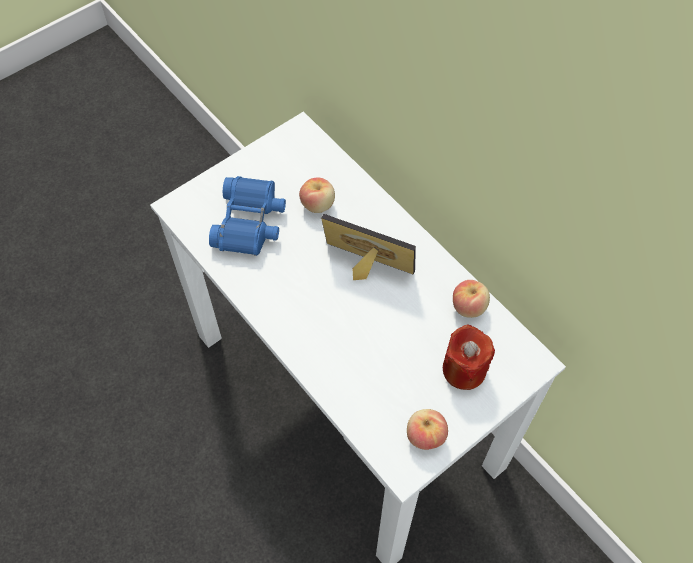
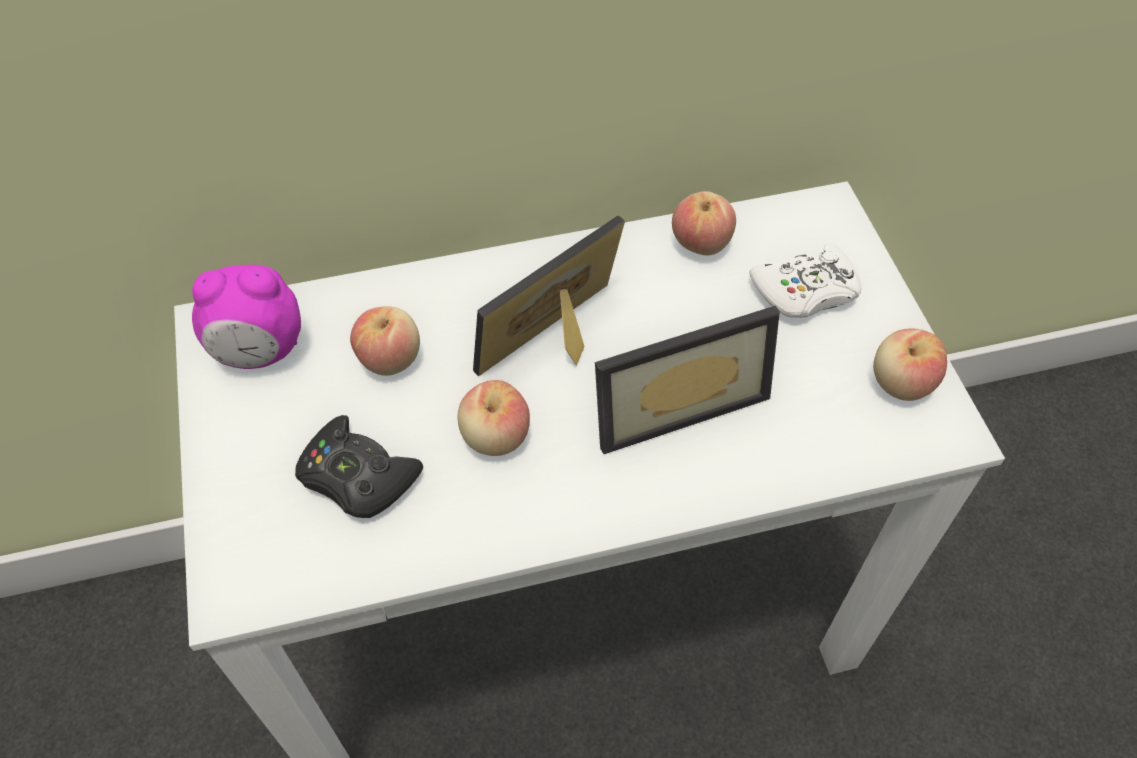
camera: 65 degrees left, 5 degrees down
blue binoculars [209,176,286,256] -> black game controller [295,415,423,518]
red candle [443,325,495,390] -> white game controller [750,243,862,318]
none -> alarm clock [192,265,301,369]
none -> apple [458,380,530,456]
none -> picture frame [595,306,780,454]

